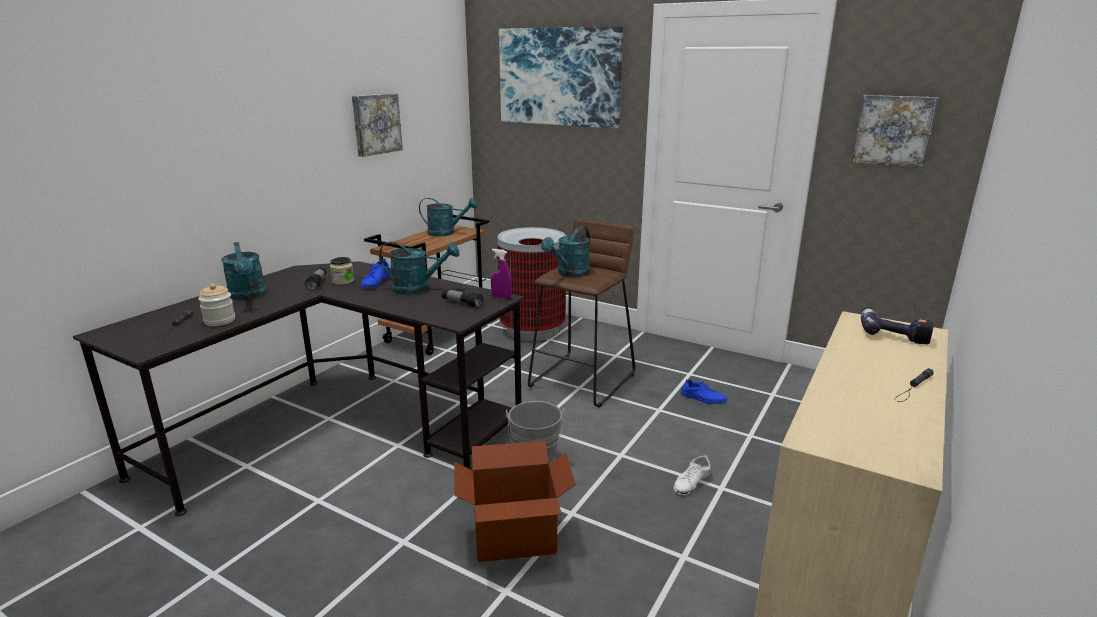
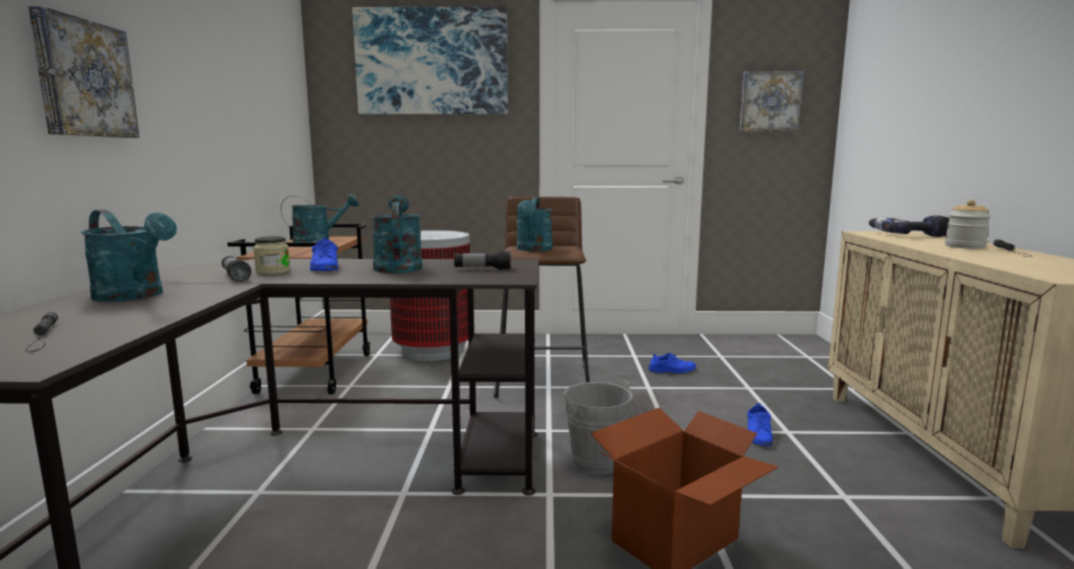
camera: 30 degrees left, 10 degrees down
jar [198,284,235,326] -> jar moved to [945,200,991,249]
picture [352,93,403,157] -> picture moved to [28,6,140,138]
turquoise watering can [379,242,459,295] -> turquoise watering can turned 75 degrees counterclockwise [372,196,422,273]
purple spray bottle [491,249,512,299] -> none
white shoe [673,455,711,495] -> blue shoe [747,403,773,446]

